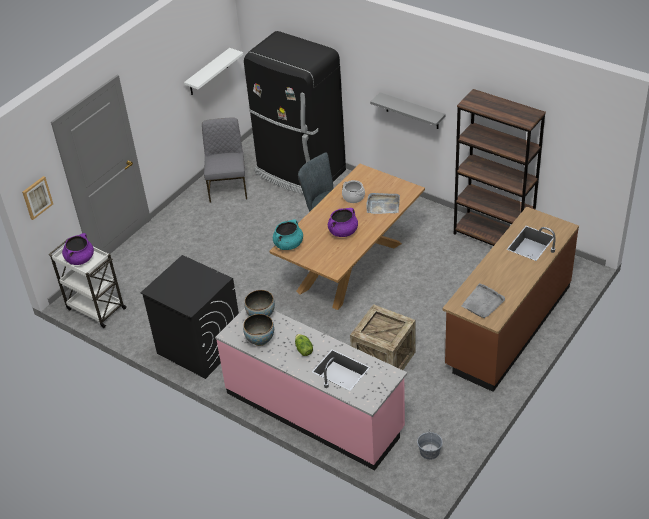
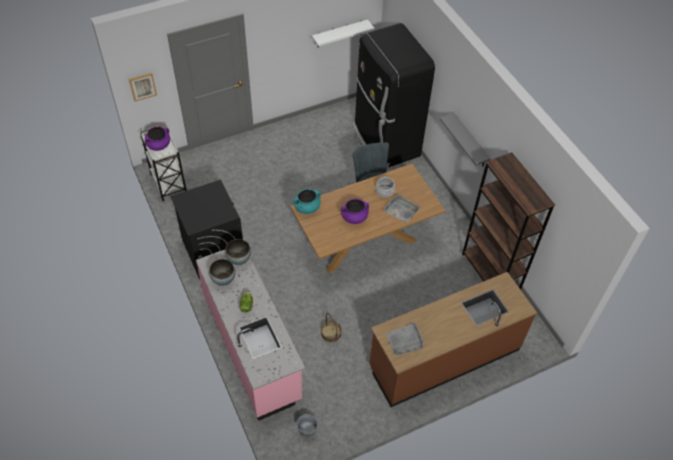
camera: 25 degrees right, 10 degrees up
grey chair [202,117,247,203] -> none
crate [350,304,415,370] -> basket [321,313,342,342]

